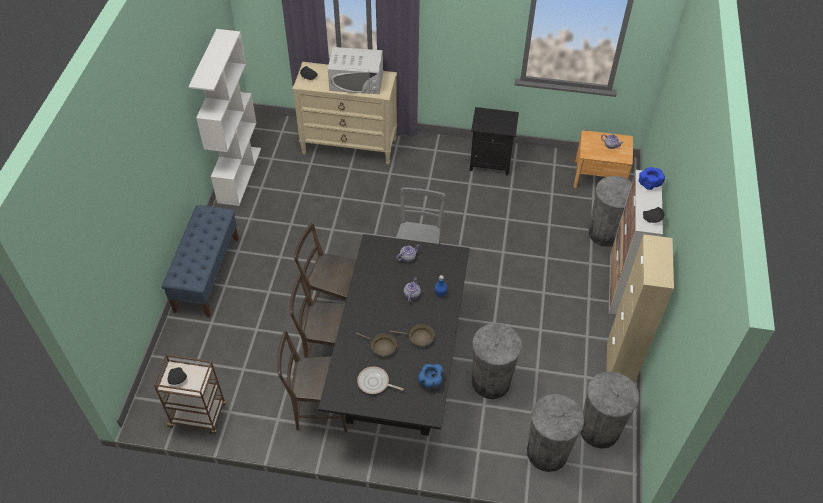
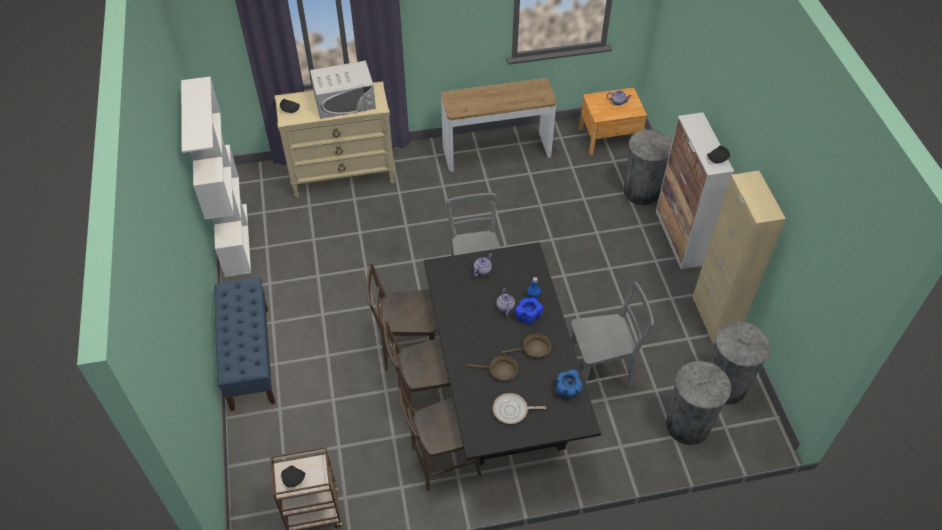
camera: 20 degrees left, 0 degrees up
black nightstand [470,107,519,176] -> console table [441,78,556,172]
grey trash can [472,323,522,399] -> grey chair [571,282,654,390]
blue bowl [639,167,665,190] -> blue bowl moved to [515,298,543,324]

